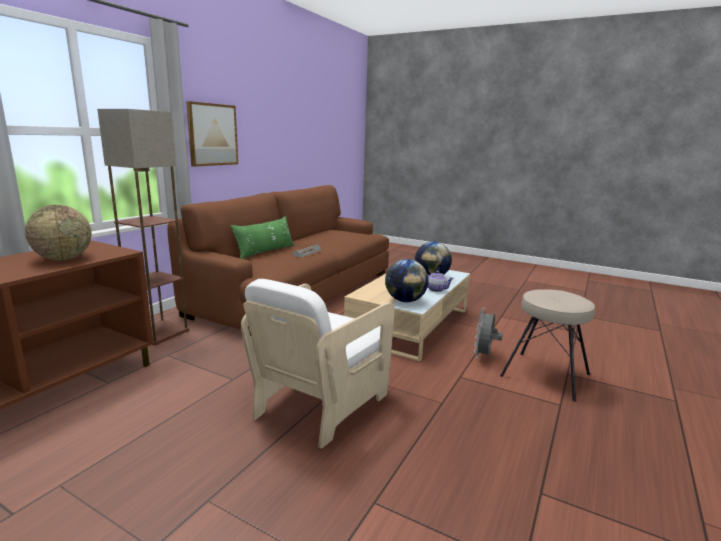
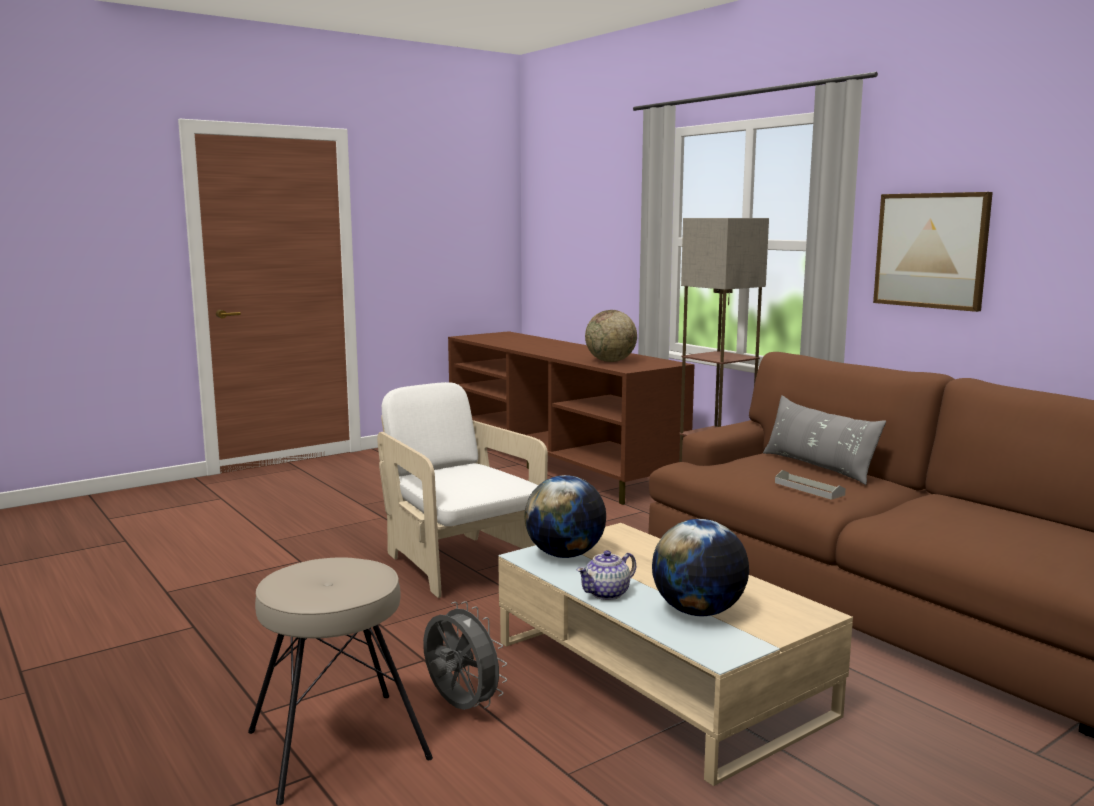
camera: 115 degrees right, 5 degrees down
green pillow [230,216,294,259] -> grey pillow [763,395,886,485]

